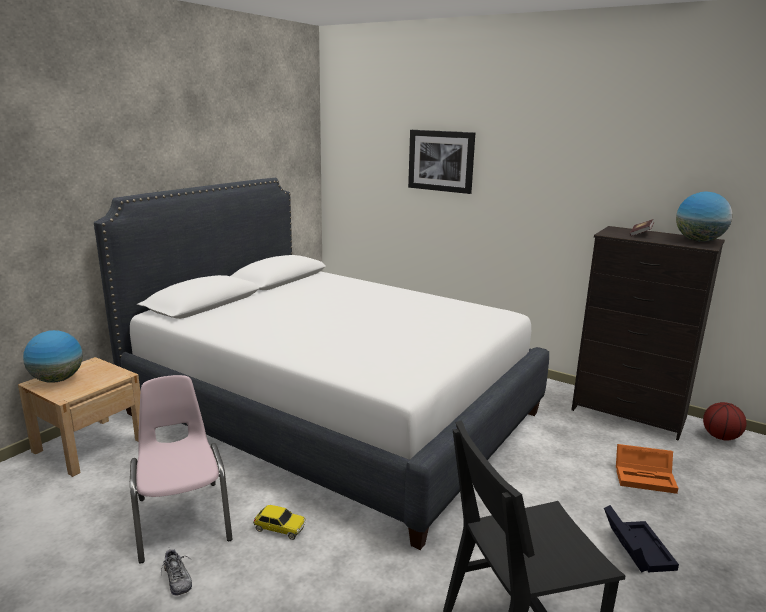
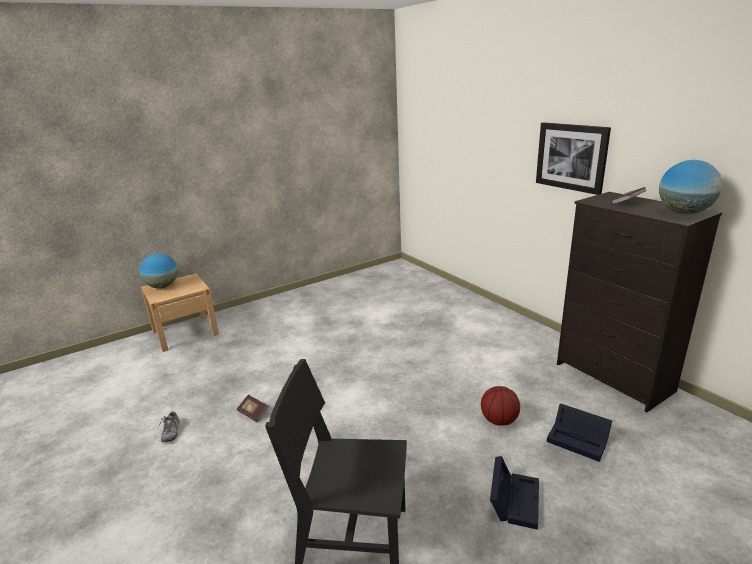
camera: 25 degrees right, 5 degrees up
white bed [94,178,549,550] -> none
pink chair [130,375,233,564] -> none
toy car [253,505,306,540] -> book [237,395,268,422]
picture [408,130,475,194] -> picture moved to [536,122,611,195]
orange storage box [616,444,678,494] -> black storage box [547,404,612,462]
basketball [703,402,747,440] -> basketball moved to [481,386,520,426]

